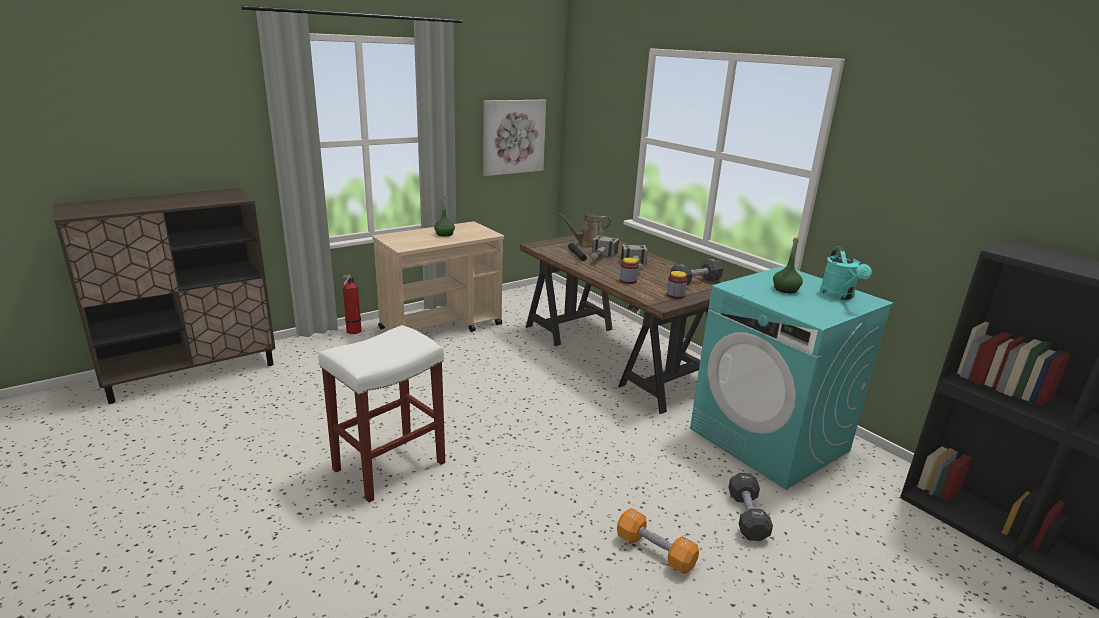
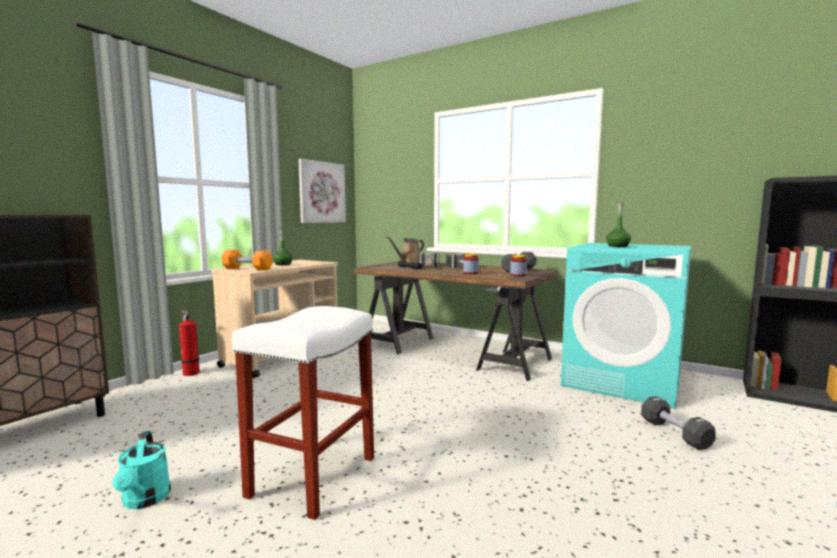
camera: 20 degrees left, 15 degrees down
orange dumbbell [617,508,699,574] -> orange dumbbell moved to [222,250,273,271]
turquoise watering can [820,246,872,300] -> turquoise watering can moved to [113,430,171,509]

